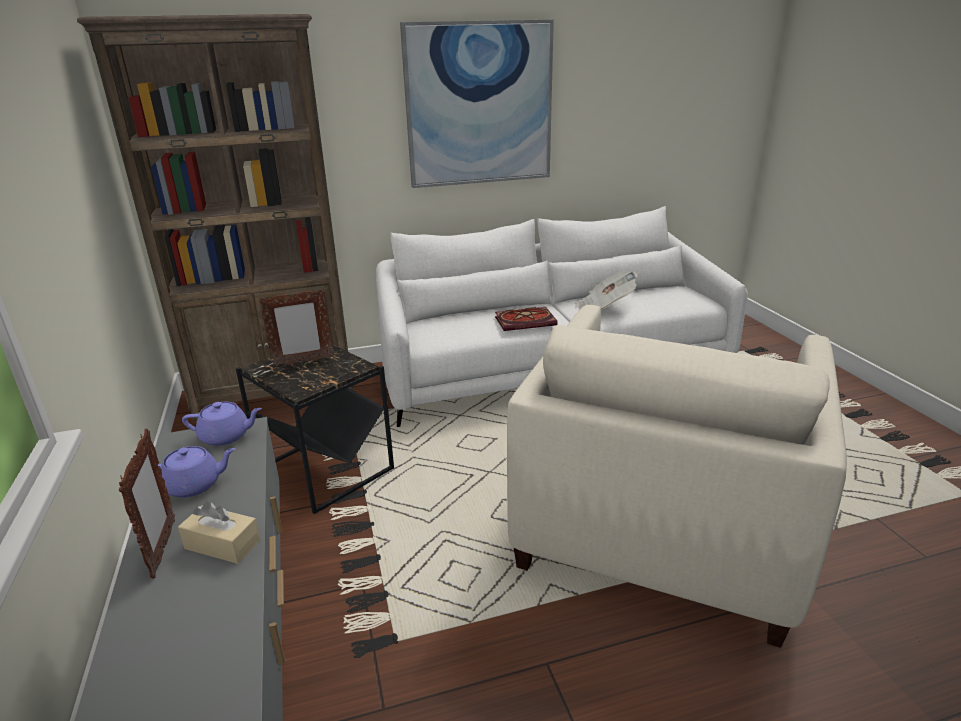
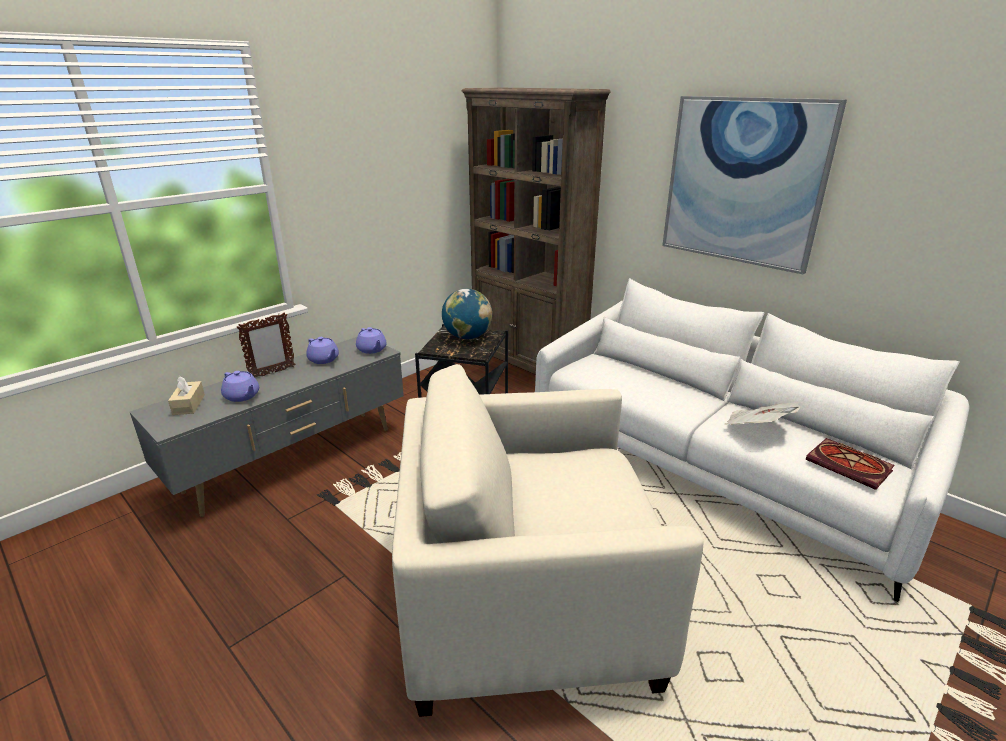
camera: 60 degrees right, 0 degrees up
beige tissue box [178,501,261,564] -> beige tissue box moved to [168,376,205,415]
picture frame [259,289,333,367] -> globe [442,289,492,339]
book [495,307,558,331] -> book moved to [806,438,895,490]
none -> purple teapot [221,371,259,402]

